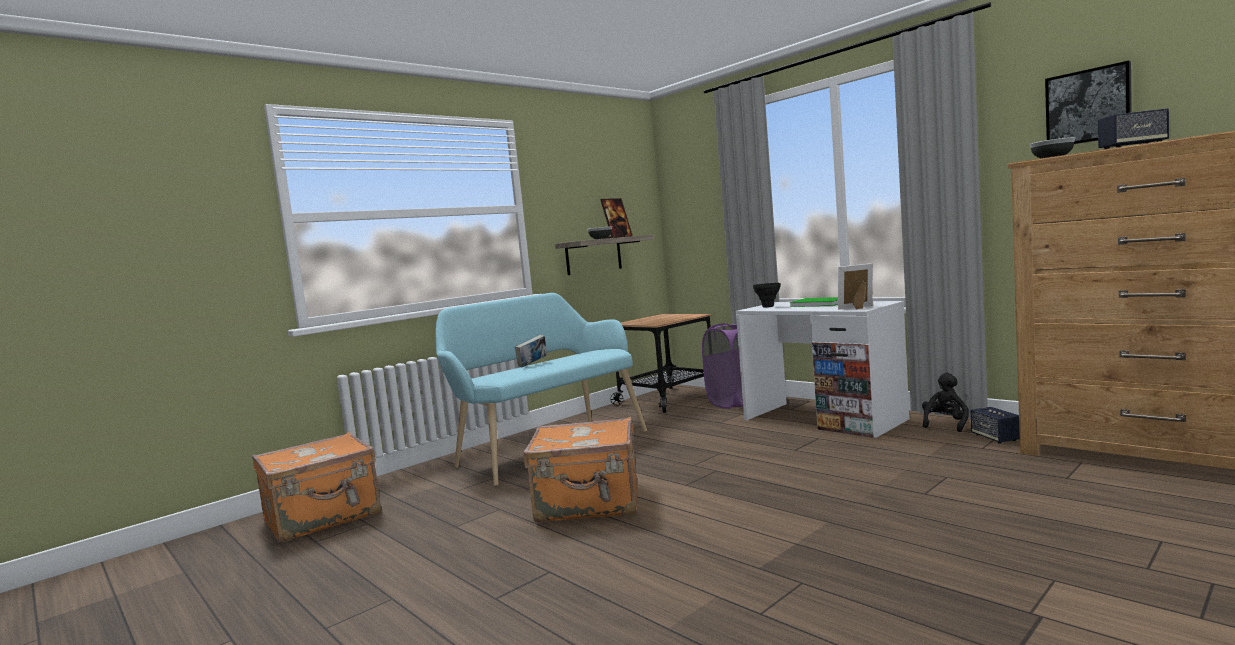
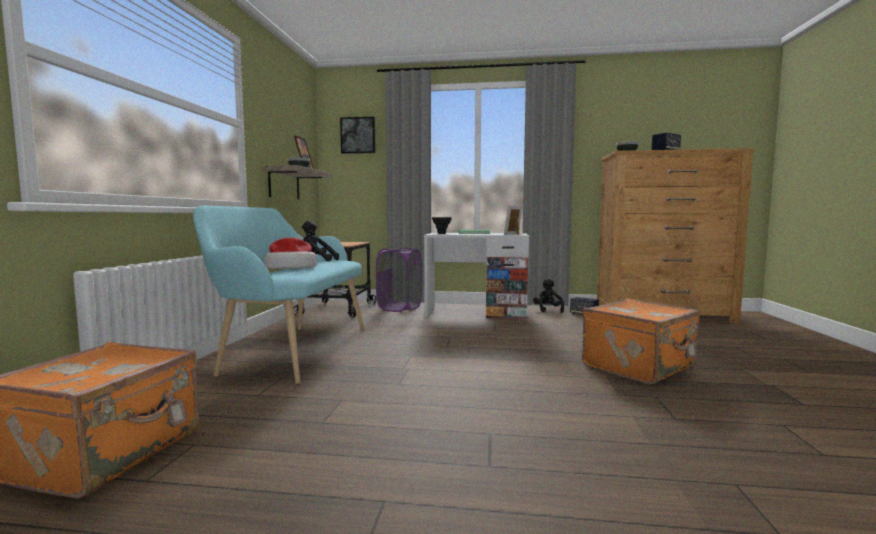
camera: 40 degrees left, 0 degrees up
book [515,335,547,367] -> hat [264,238,316,269]
orange suitcase [524,417,637,522] -> orange suitcase moved to [582,299,700,385]
picture [1045,61,1132,144] -> picture moved to [340,117,376,154]
none -> black plush toy [302,221,339,261]

